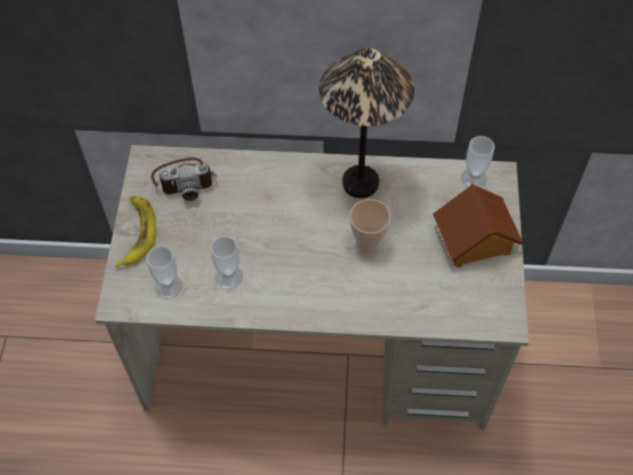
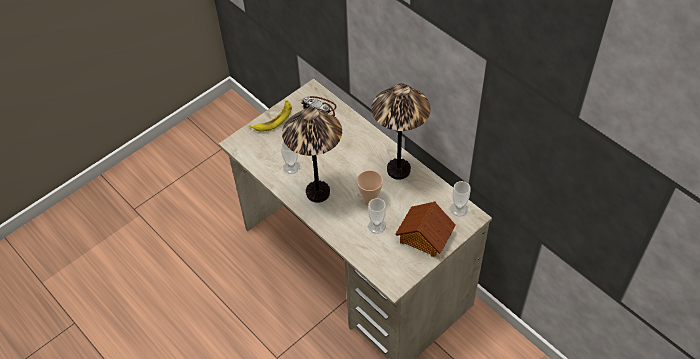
camera: 45 degrees right, 5 degrees down
cup [146,246,183,299] -> cup moved to [368,198,386,234]
none -> table lamp [282,107,342,203]

